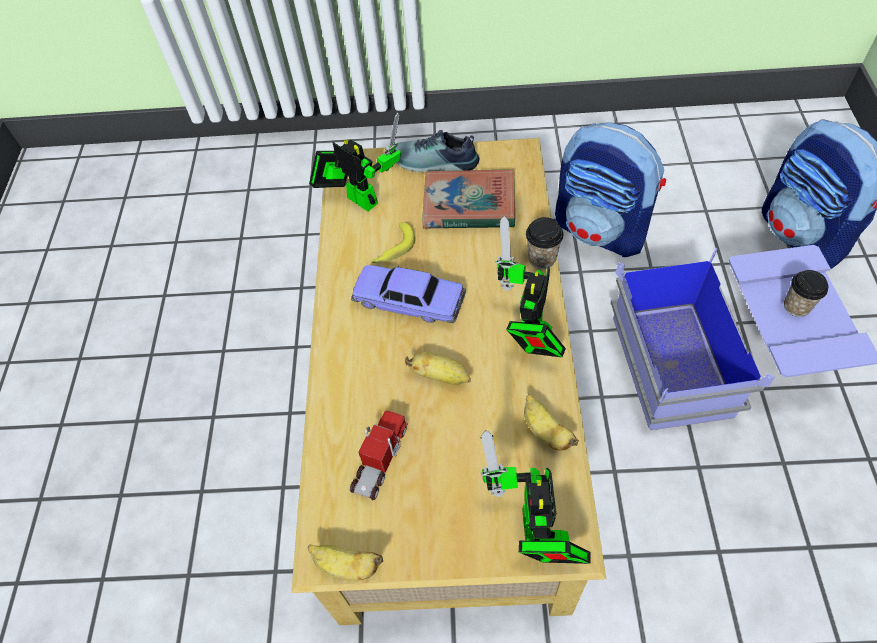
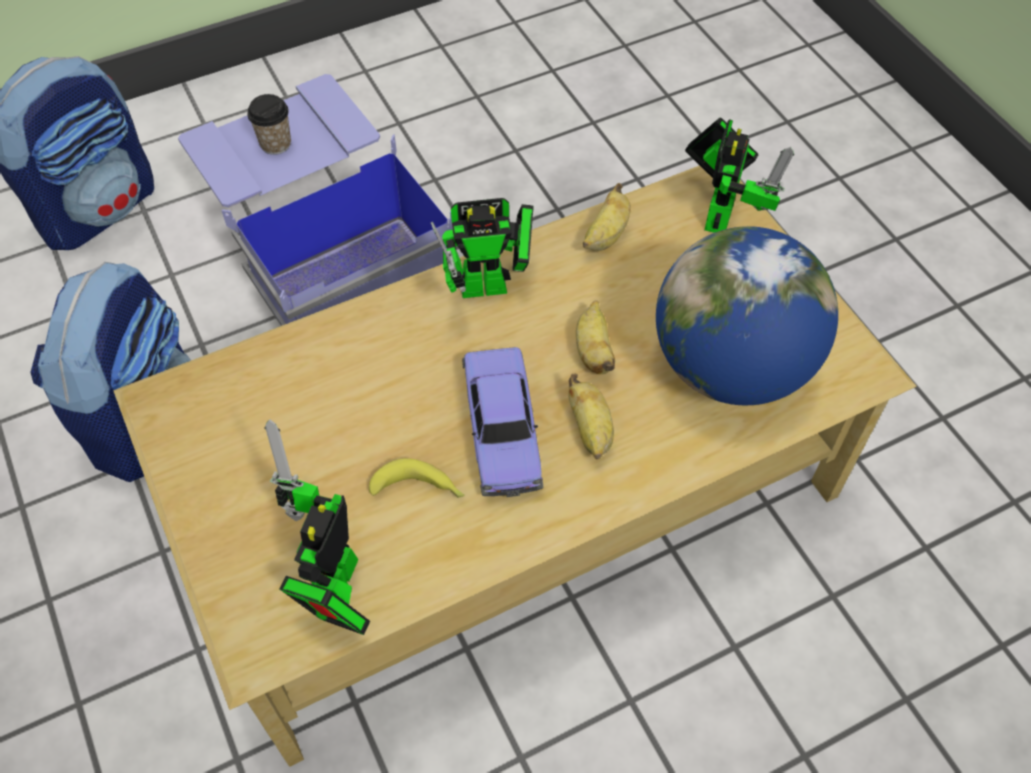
camera: 120 degrees left, 0 degrees up
banana [308,545,383,581] -> banana moved to [568,374,614,459]
toy truck [350,410,408,501] -> globe [656,226,838,406]
shoe [395,130,479,172] -> none
book [422,169,515,228] -> none
toy robot [480,430,591,564] -> toy robot turned 45 degrees counterclockwise [685,118,794,233]
cup [526,217,563,269] -> none

